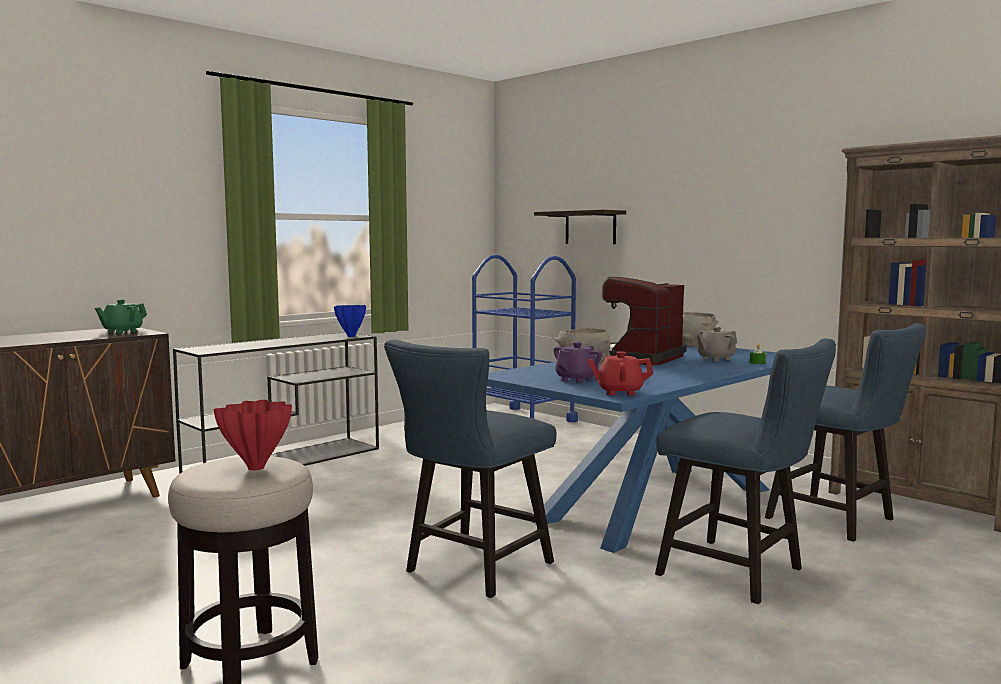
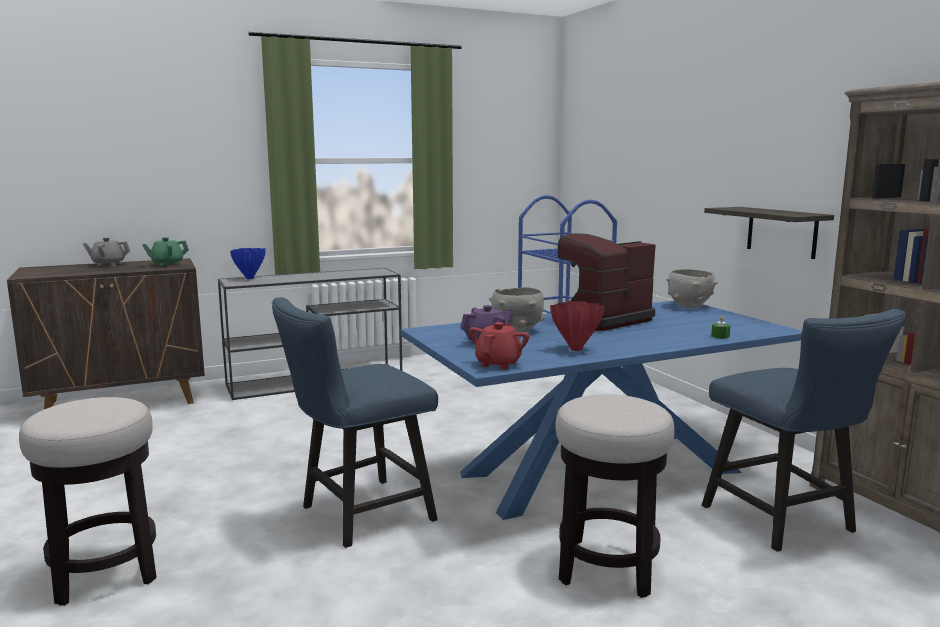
camera: 20 degrees right, 5 degrees up
red vase [214,400,292,470] -> red vase moved to [550,301,605,351]
blue vase [334,305,366,337] -> blue vase moved to [230,248,266,279]
shelf [534,210,626,244] -> shelf moved to [704,207,834,259]
red teapot [587,351,653,396] -> red teapot turned 90 degrees clockwise [469,322,529,369]
blue chair [655,339,836,604] -> stool [555,394,675,598]
grey teapot [697,327,737,361] -> grey teapot moved to [83,237,130,266]

